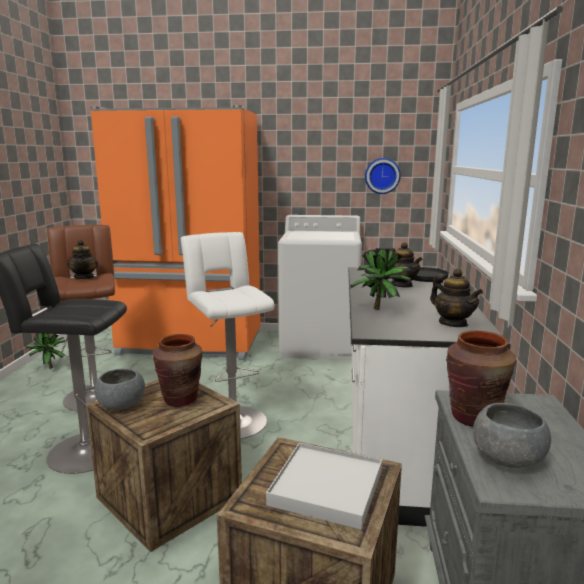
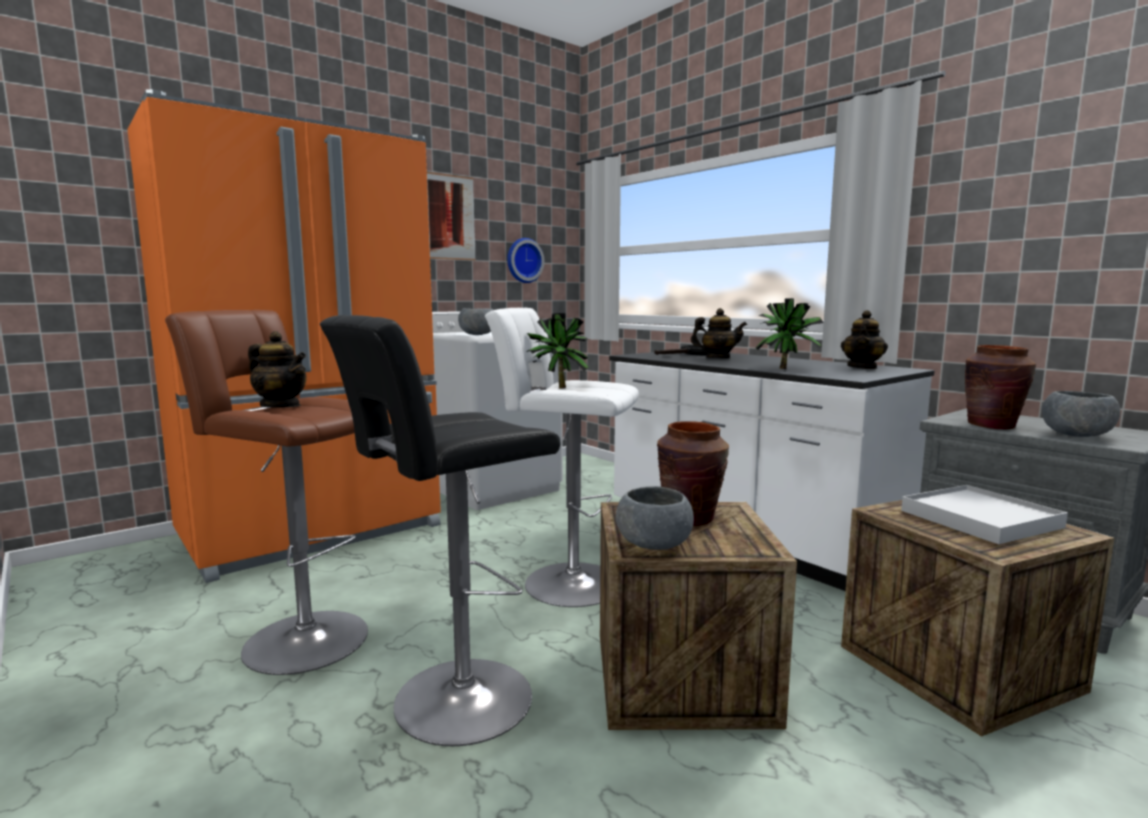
camera: 45 degrees left, 5 degrees down
potted plant [26,333,66,369] -> potted plant moved to [527,313,592,389]
teapot [430,269,483,327] -> teapot turned 105 degrees clockwise [841,310,888,369]
none -> picture [427,172,476,260]
none -> grey bowl [458,308,493,335]

